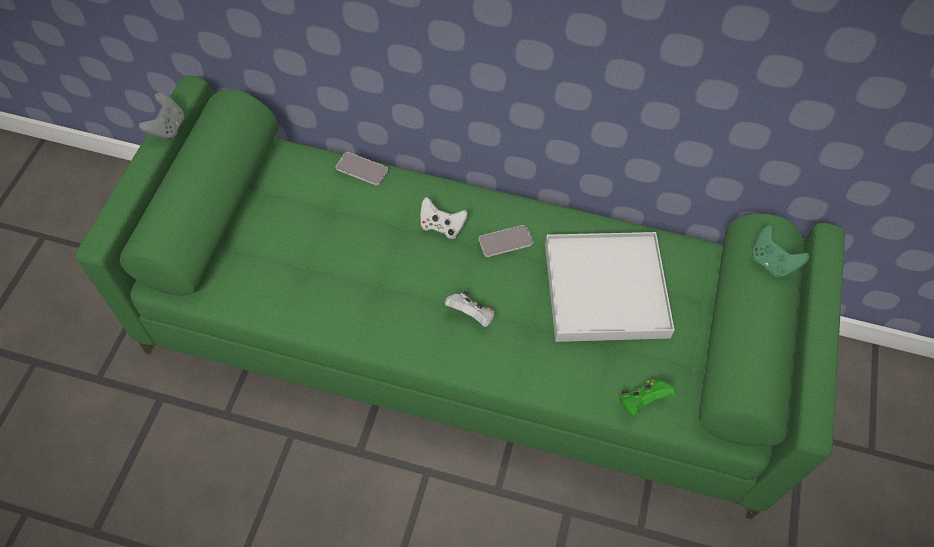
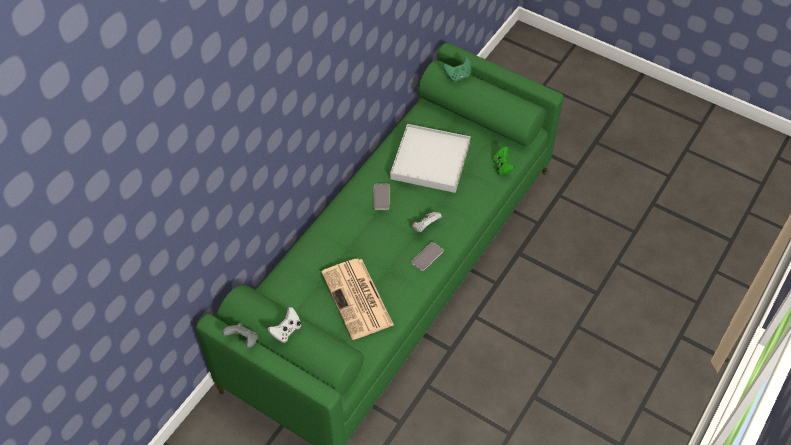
camera: 70 degrees left, 5 degrees down
phone [336,152,388,186] -> phone moved to [411,242,444,271]
white game controller [420,197,468,239] -> white game controller moved to [267,307,301,343]
none -> newspaper [321,259,394,340]

